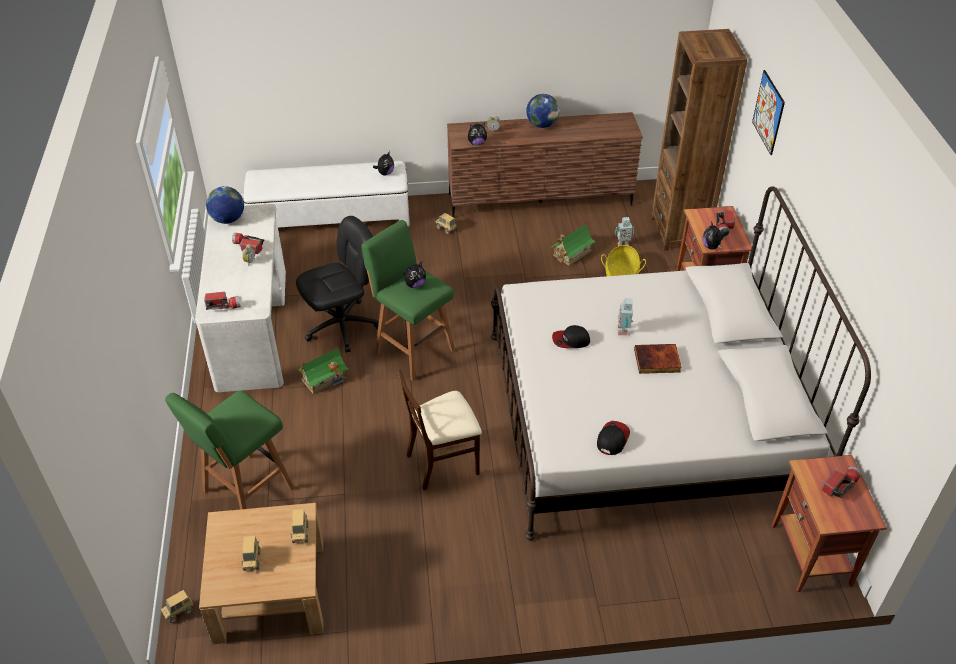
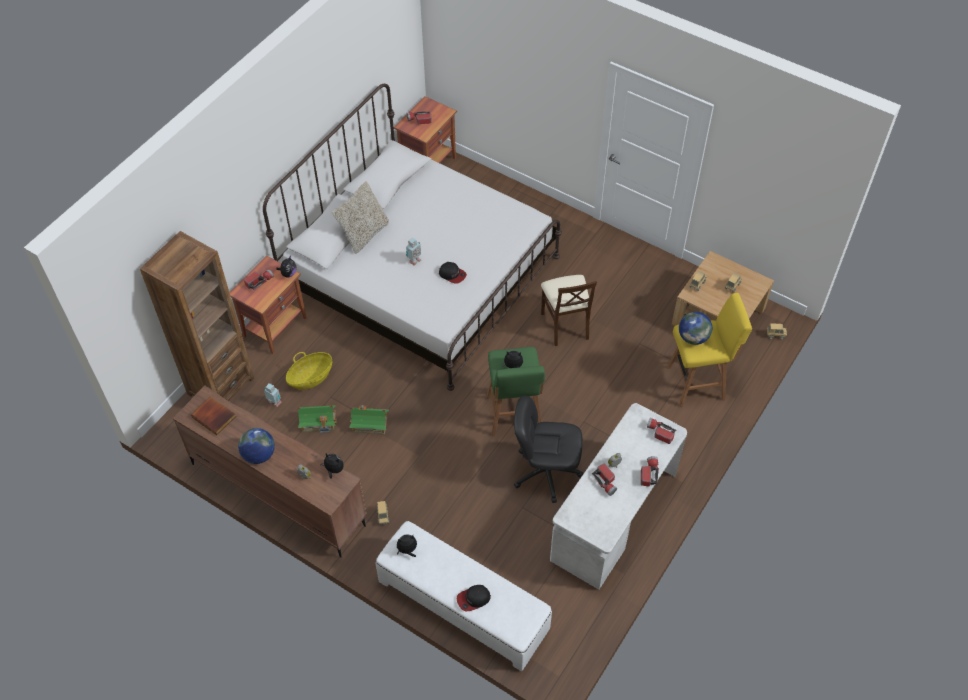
camera: 140 degrees left, 10 degrees up
green stool [165,390,294,509] -> yellow stool [667,293,752,407]
globe [206,186,244,224] -> globe moved to [679,312,712,345]
toy house [296,346,349,394] -> toy house moved to [349,405,389,435]
beige chair [399,370,482,490] -> beige chair turned 60 degrees clockwise [541,275,597,346]
cap [597,421,630,455] -> cap moved to [457,585,491,611]
book [634,344,682,374] -> book moved to [191,397,236,435]
picture [752,70,785,155] -> none
none -> beige pillow [331,181,389,254]
none -> flashlight [641,456,659,487]

